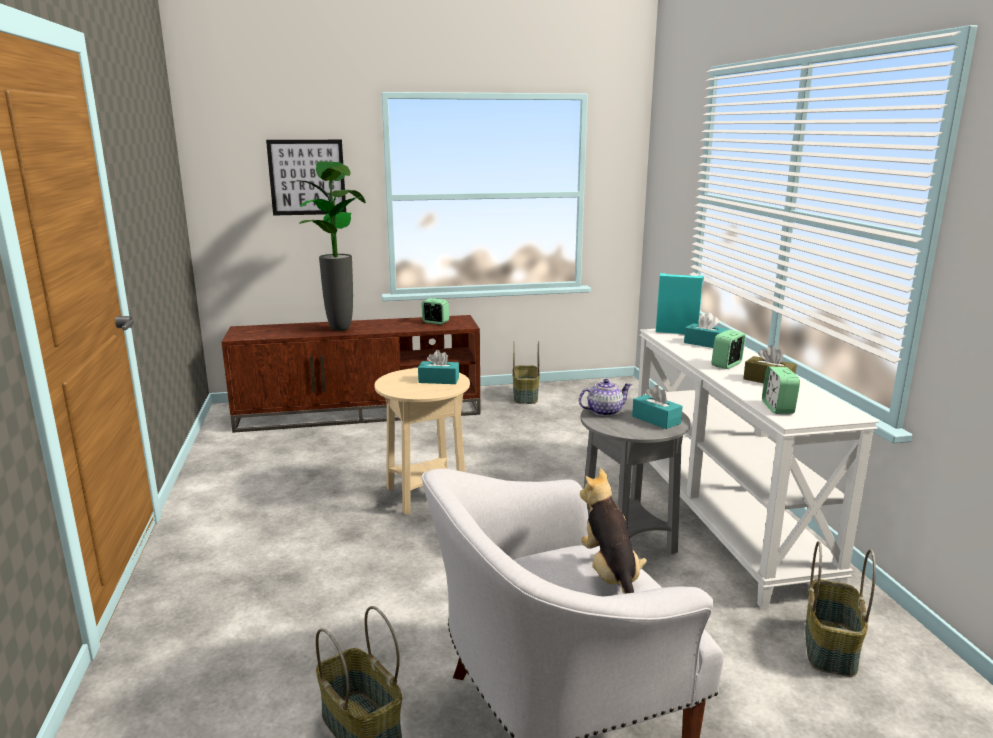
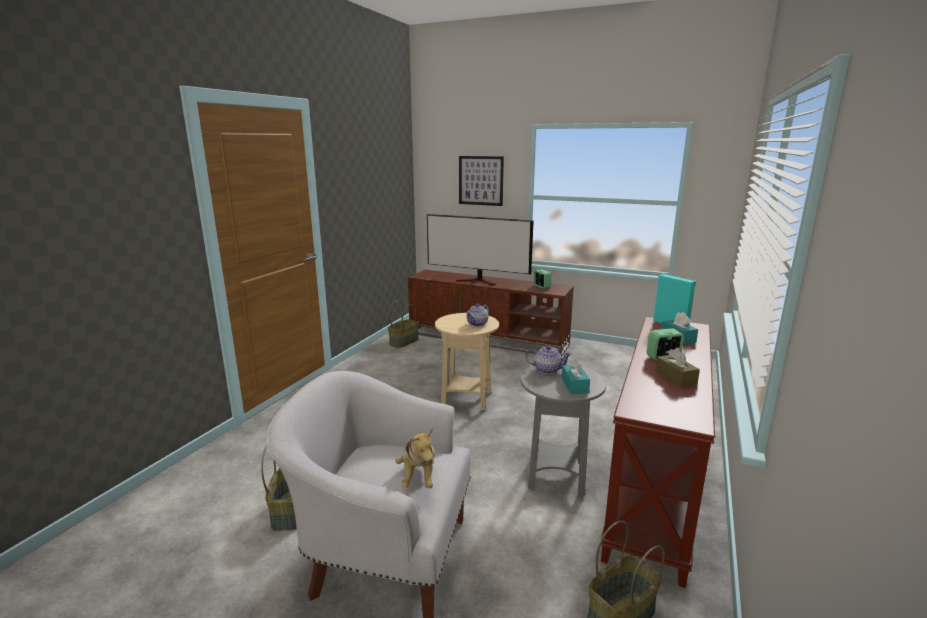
camera: 35 degrees right, 0 degrees up
potted plant [291,161,366,331] -> television [427,214,534,285]
turquoise tissue box [418,350,459,384] -> teapot [466,304,489,326]
basket [512,341,540,404] -> basket moved to [388,301,419,348]
plush toy [580,468,647,594] -> plush toy turned 150 degrees clockwise [395,428,435,488]
white console table [638,329,879,609] -> brown console table [601,317,715,588]
alarm clock [762,367,800,414] -> none

